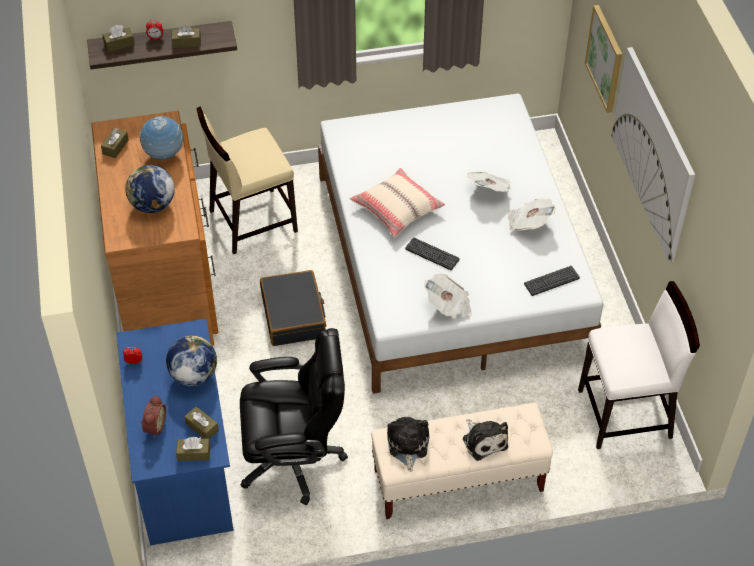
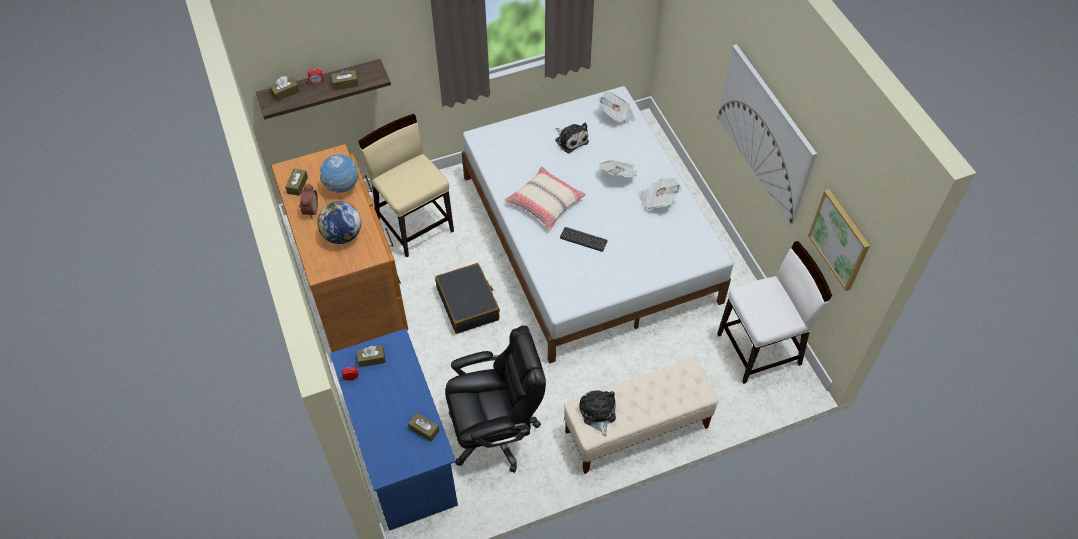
camera: 10 degrees left, 5 degrees up
alarm clock [141,395,166,438] -> alarm clock moved to [299,183,318,218]
globe [166,336,217,386] -> none
brown tissue box [176,437,210,461] -> brown tissue box moved to [356,346,386,367]
beige chair [196,106,298,254] -> beige chair turned 90 degrees clockwise [358,114,454,258]
newspaper [424,274,472,318] -> newspaper moved to [599,92,636,123]
plush toy [463,419,508,461] -> plush toy moved to [555,123,589,154]
keyboard [524,266,580,296] -> none
picture [585,5,622,113] -> picture moved to [808,189,870,291]

